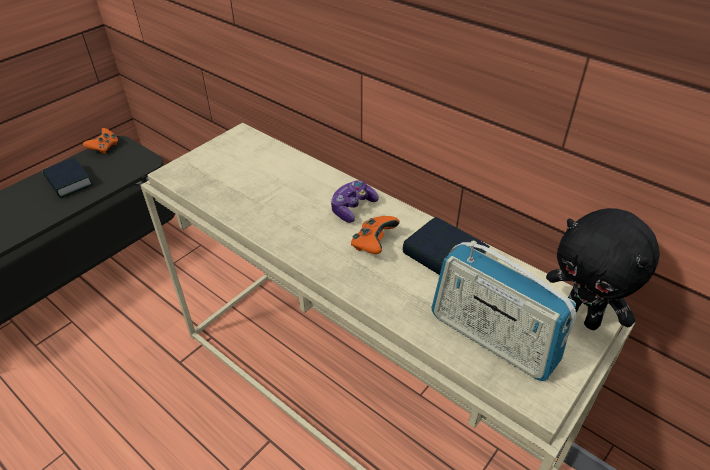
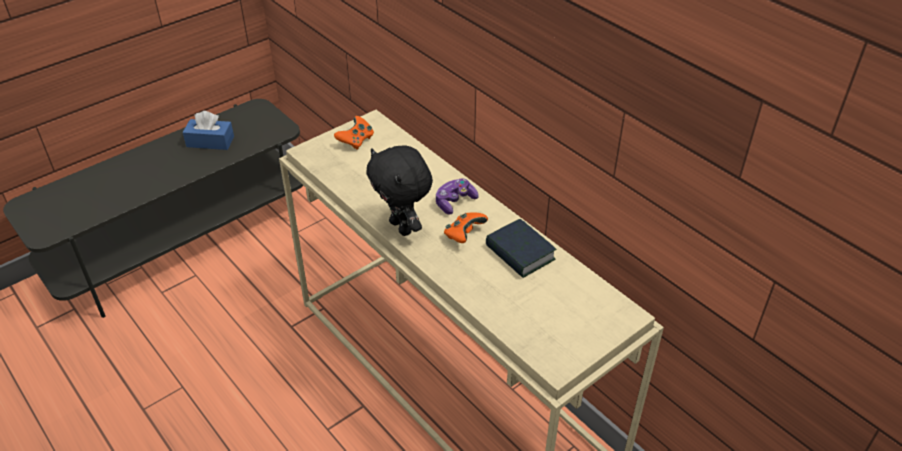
camera: 10 degrees right, 0 degrees up
book [43,158,93,198] -> blue tissue box [183,111,234,150]
orange game controller [83,128,118,154] -> orange game controller moved to [334,116,374,150]
radio [431,241,576,381] -> none
black plush toy [546,208,660,330] -> black plush toy moved to [366,146,433,236]

